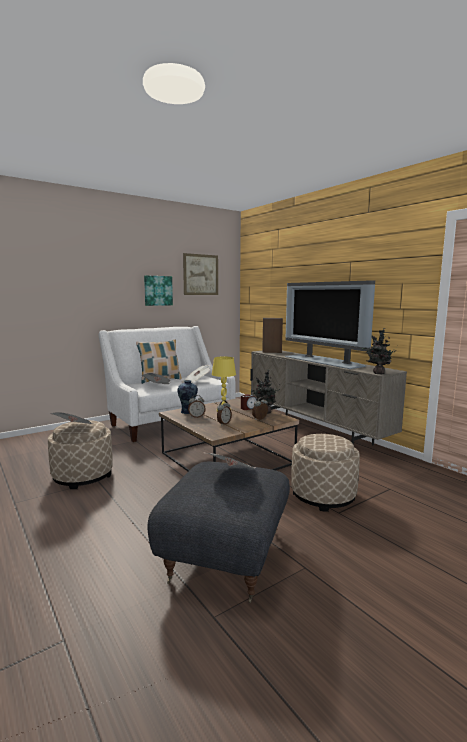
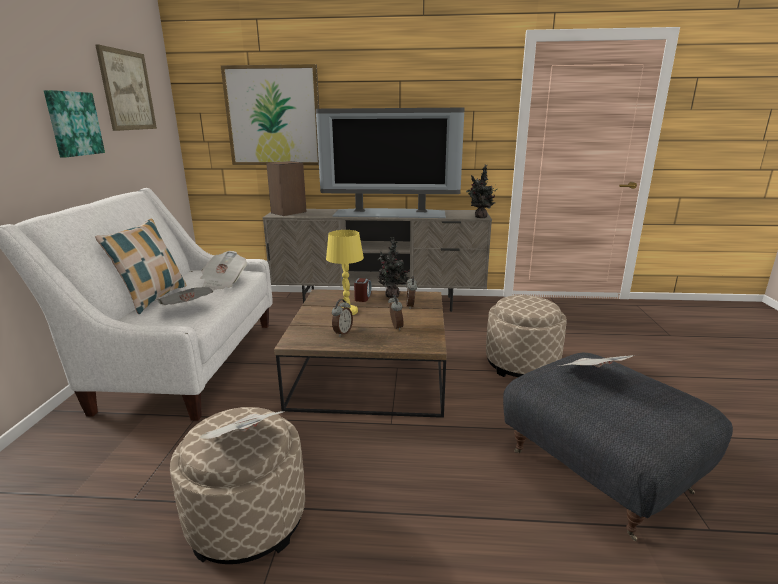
camera: 50 degrees left, 10 degrees up
vase [177,380,198,414] -> none
none -> picture [221,64,319,165]

